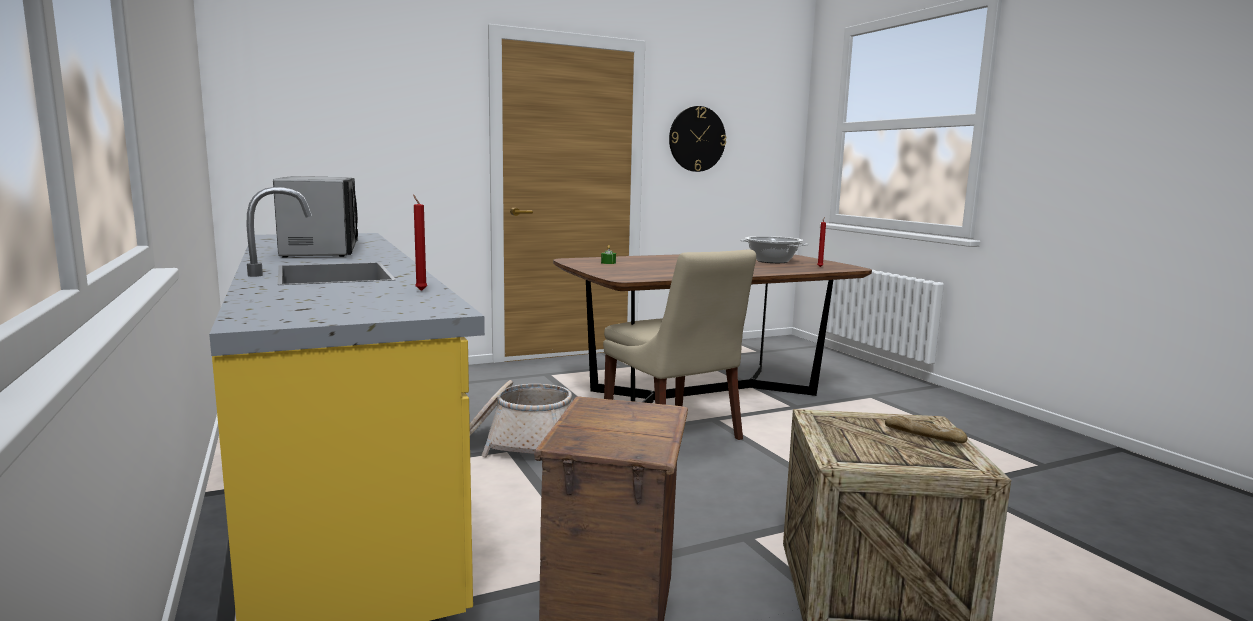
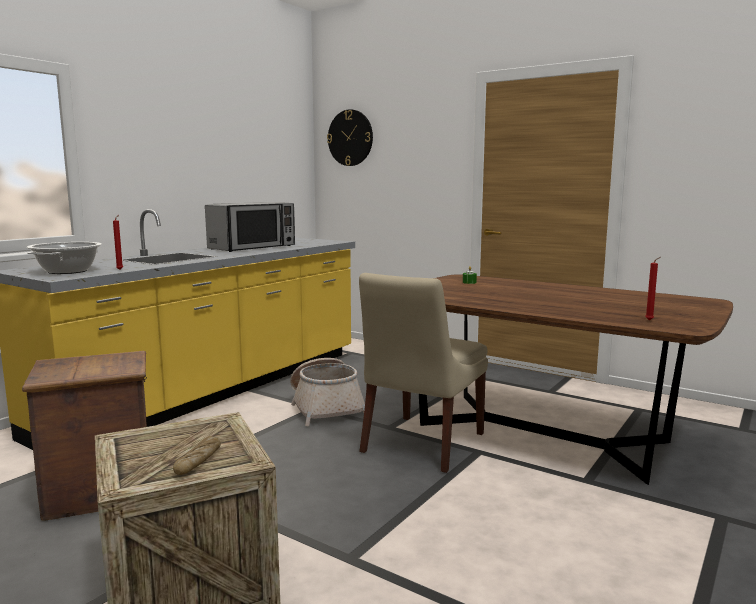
camera: 60 degrees right, 0 degrees up
wall clock [669,106,726,172] -> wall clock moved to [327,109,373,166]
cooking pot [740,236,808,263] -> cooking pot moved to [27,242,102,274]

